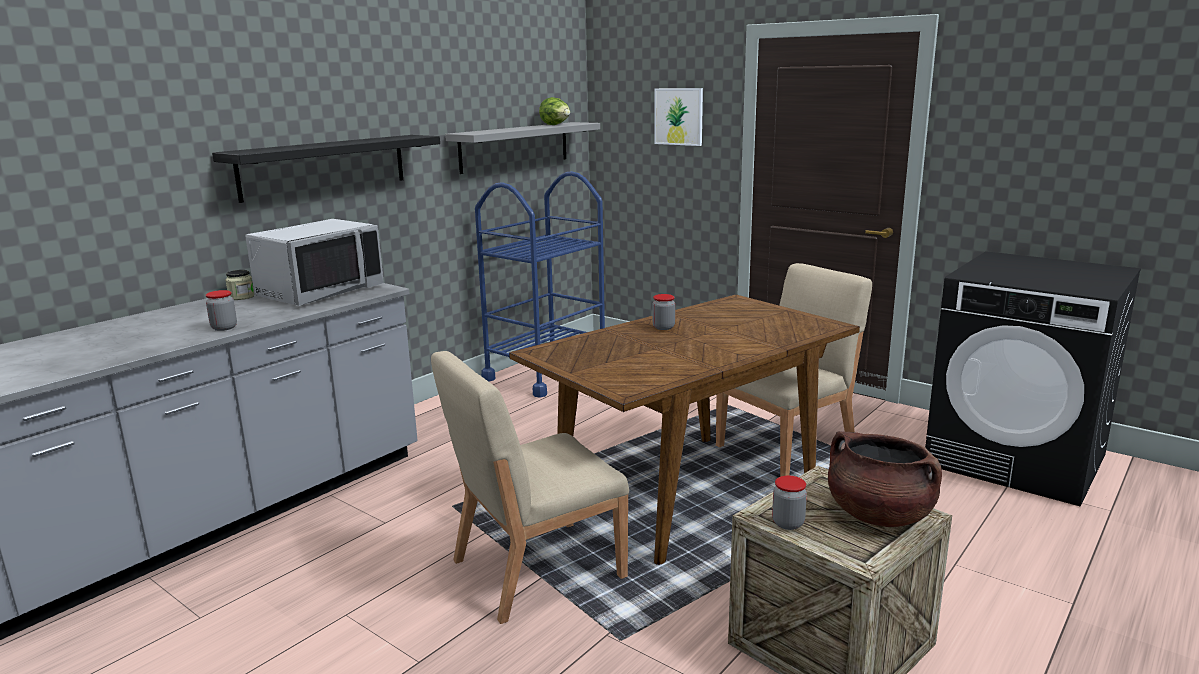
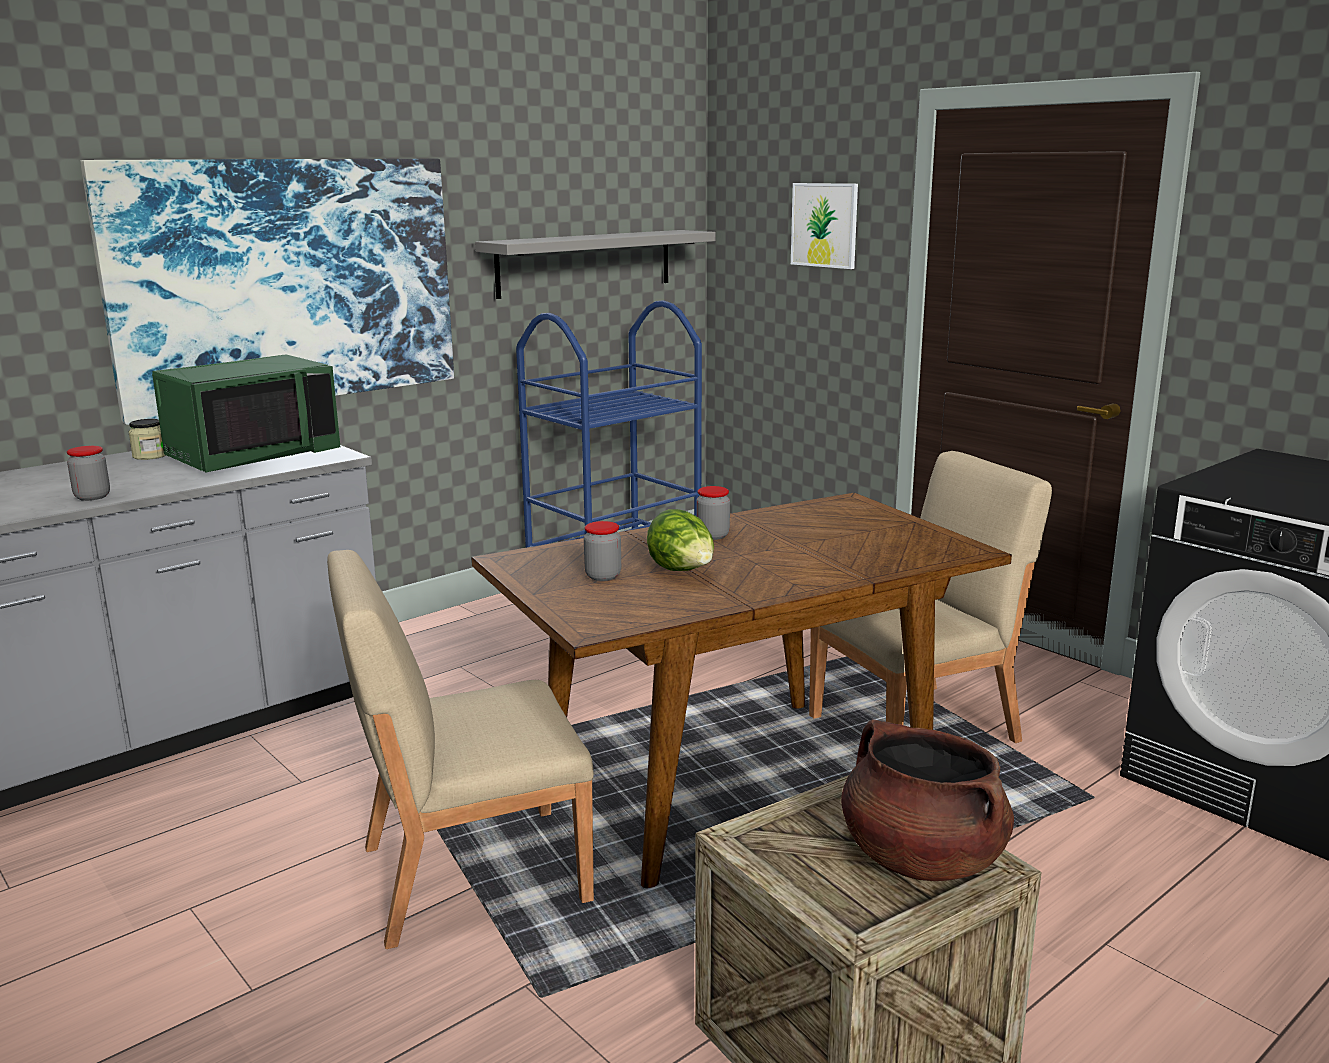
camera: 10 degrees right, 0 degrees up
black shelf [212,135,440,203] -> picture [80,159,454,425]
grey microwave [246,219,384,306] -> green microwave [152,354,340,472]
lettuce [539,97,570,125] -> lettuce moved to [647,509,714,571]
jar [772,476,807,530] -> jar moved to [584,521,621,581]

